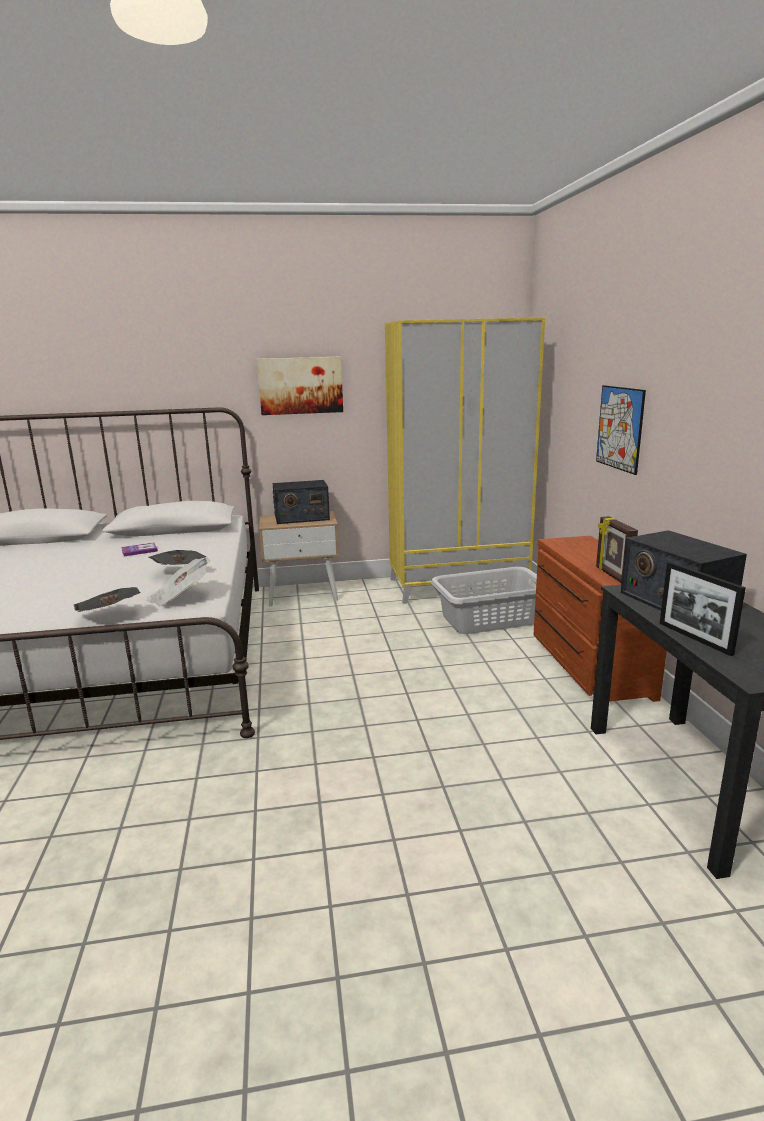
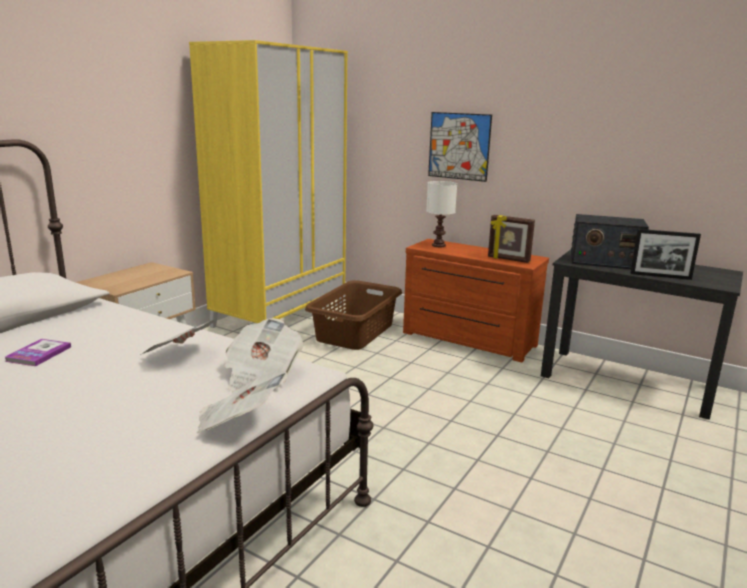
camera: 50 degrees left, 0 degrees up
picture [257,357,343,415] -> none
radio [273,480,330,524] -> none
grey laundry basket [431,567,537,634] -> brown laundry basket [305,280,402,350]
none -> white table lamp [426,181,457,247]

